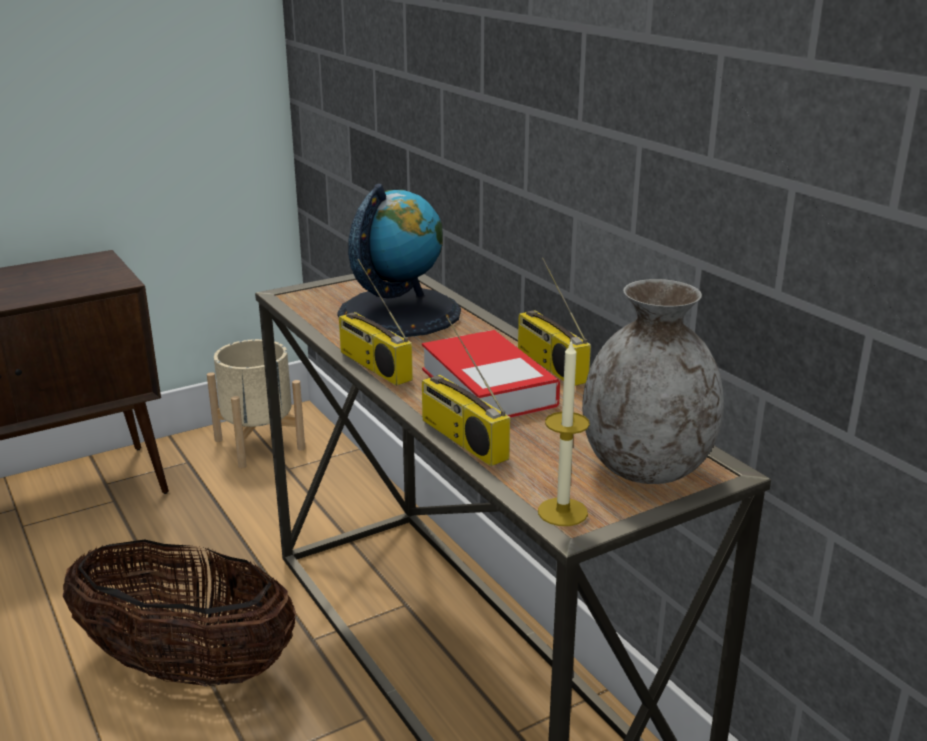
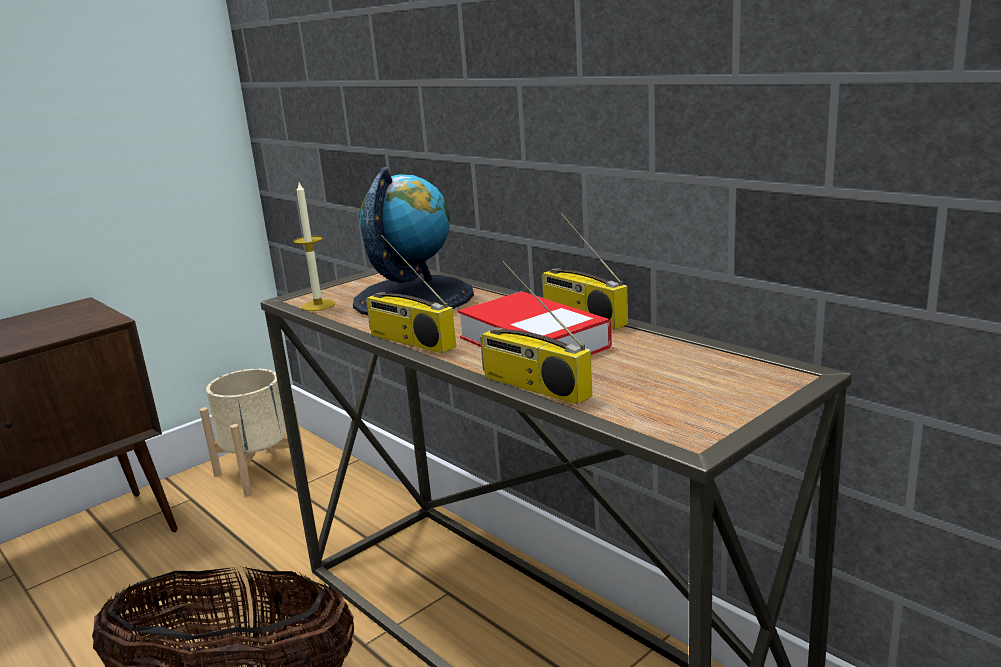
camera: 10 degrees left, 5 degrees down
candle [538,339,590,526] -> candle moved to [293,182,335,311]
grey vase [582,279,724,484] -> none

